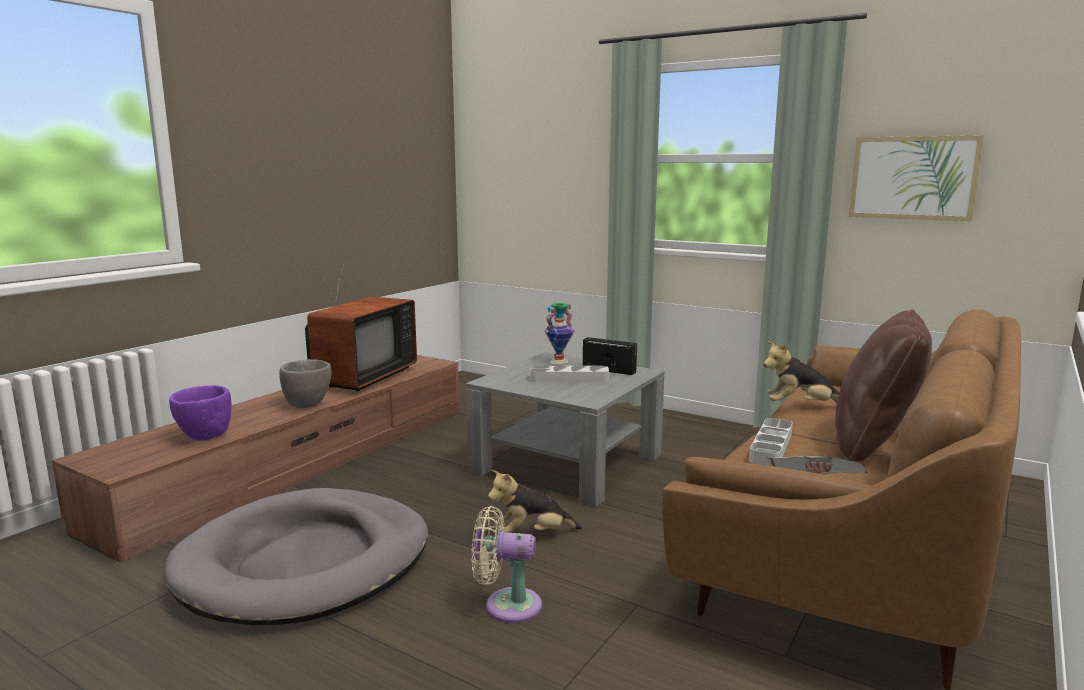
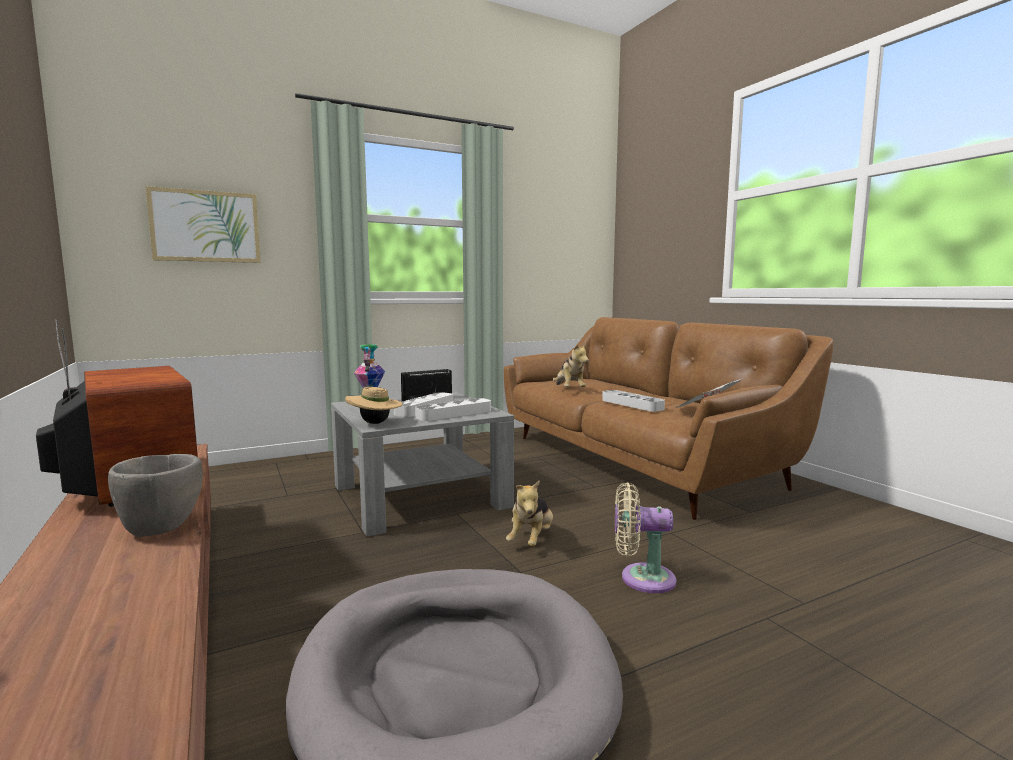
camera: 60 degrees left, 5 degrees down
purple bowl [169,385,231,441] -> none
beige fan [471,506,542,623] -> beige fan turned 60 degrees clockwise [615,482,676,593]
plush toy [763,341,839,403] -> plush toy turned 45 degrees counterclockwise [553,343,589,387]
brown pillow [835,309,932,461] -> none
picture [849,135,984,221] -> picture moved to [145,186,261,263]
none -> beige hat [345,387,403,424]
none -> grey tray [415,398,491,421]

